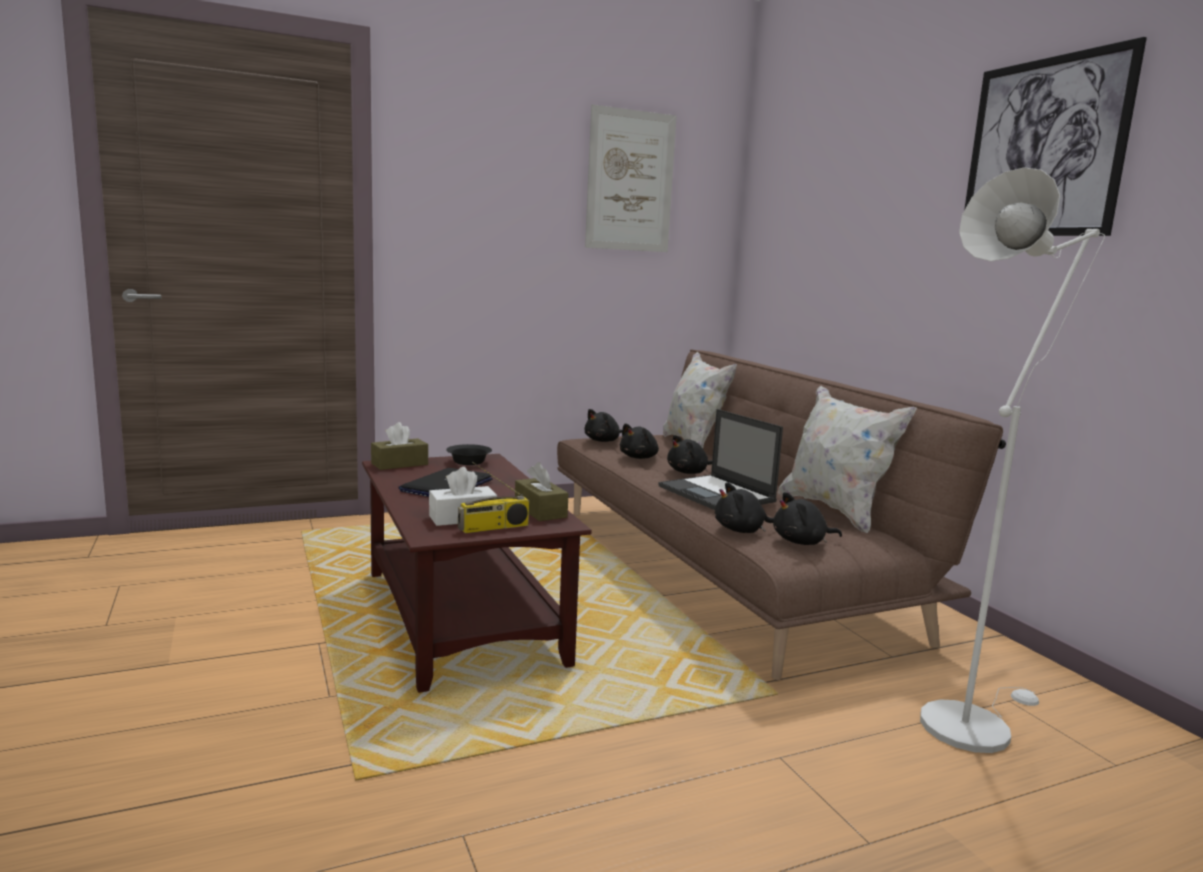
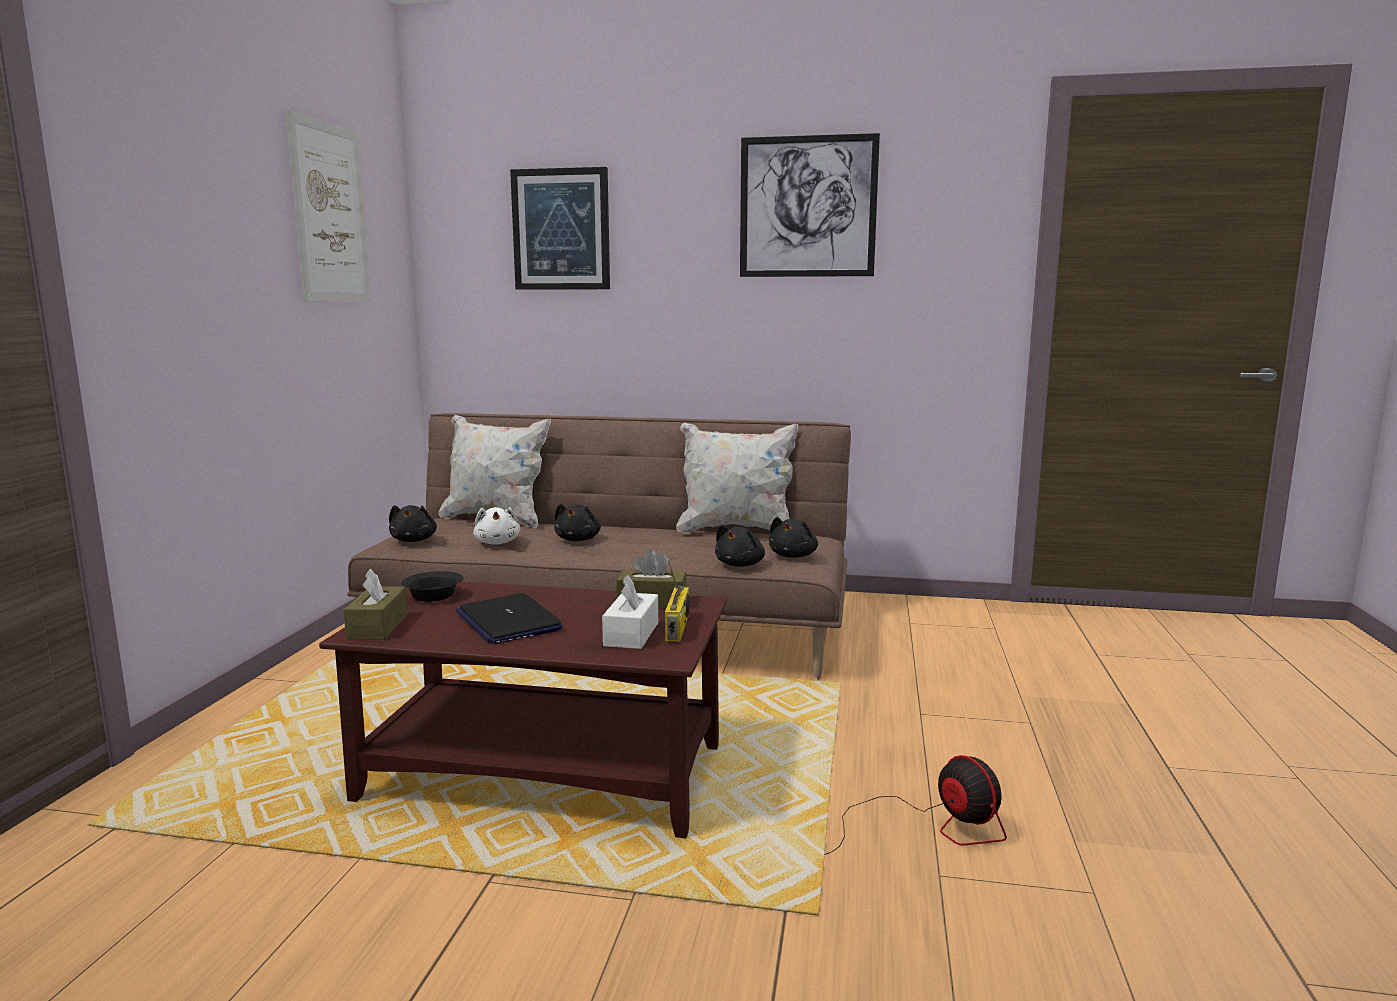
camera: 55 degrees left, 0 degrees up
black plush toy [620,424,659,459] -> white plush toy [473,507,520,545]
laptop [659,409,783,510] -> none
white floor lamp [920,167,1105,753] -> none
none -> picture [510,167,610,290]
none -> fan [825,755,1007,855]

